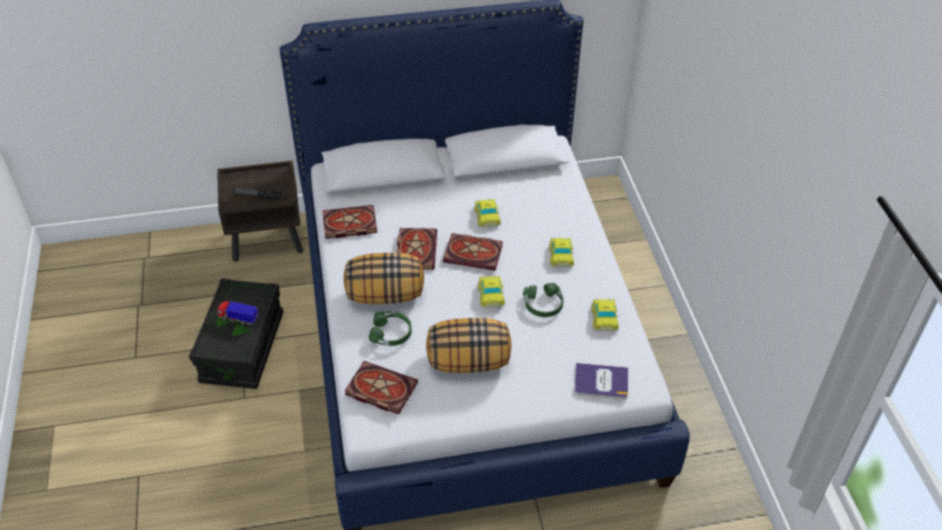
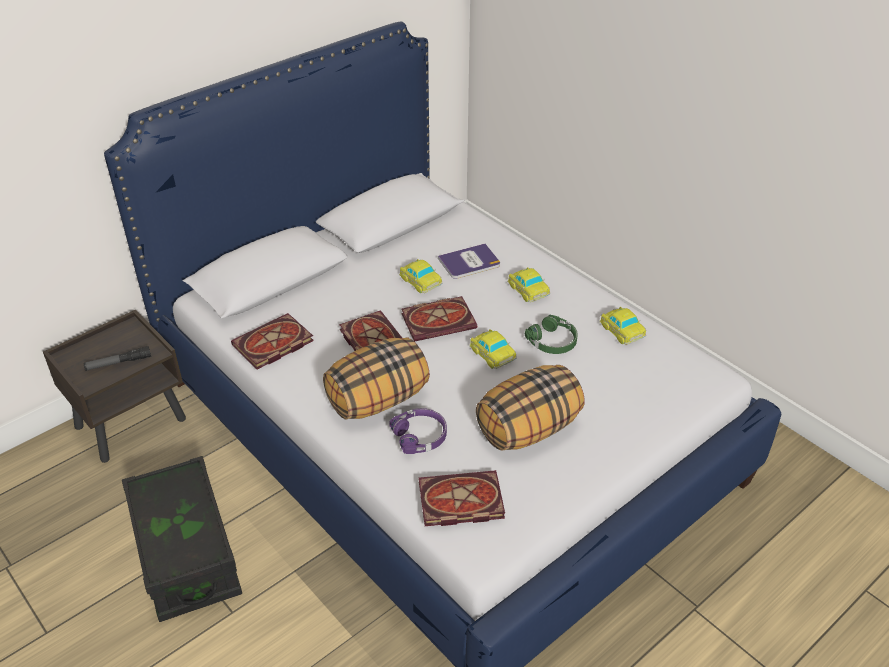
camera: 30 degrees left, 5 degrees down
toy truck [217,301,259,326] -> none
green headphones [369,311,412,346] -> purple headphones [389,408,447,454]
book [575,363,628,399] -> book moved to [438,244,500,279]

